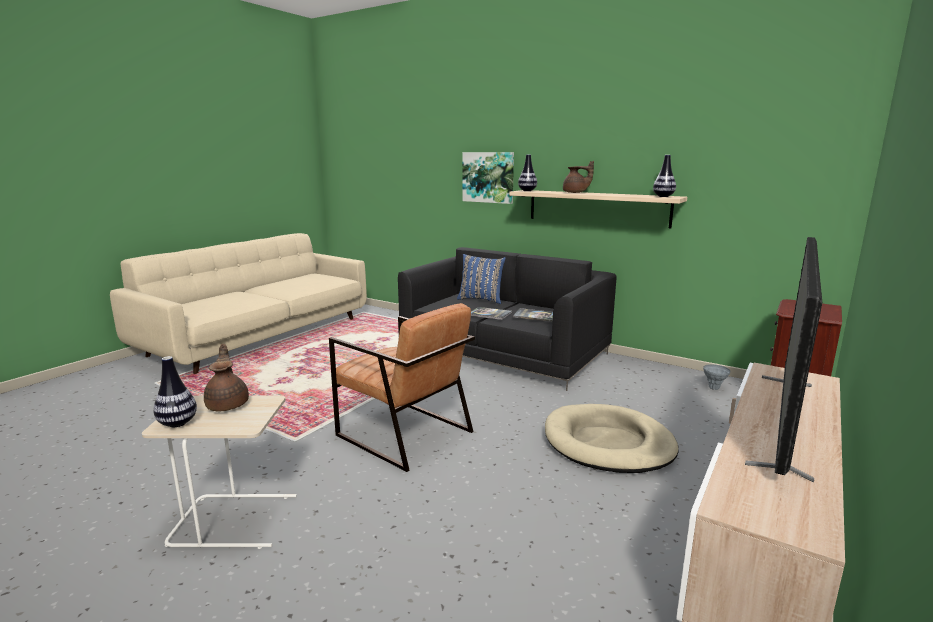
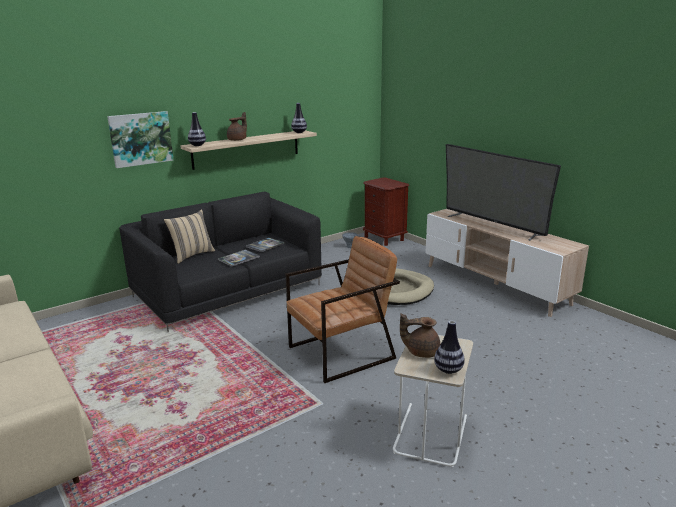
camera: 70 degrees left, 5 degrees up
blue pillow [457,254,505,304] -> beige pillow [164,209,215,264]

